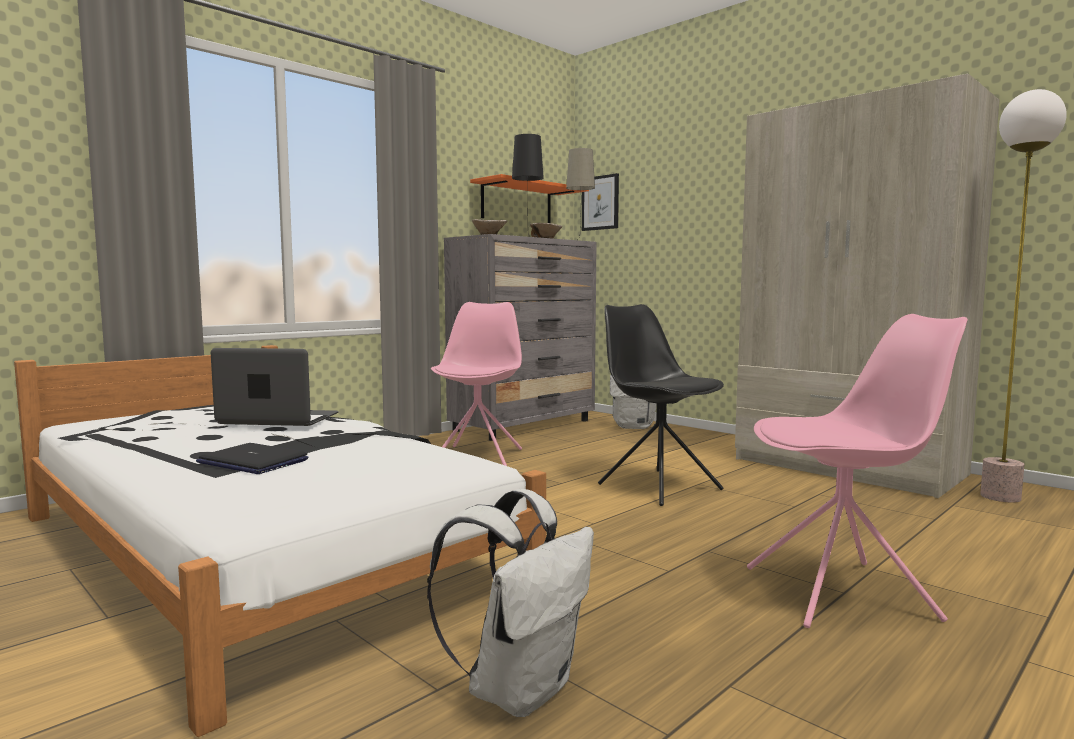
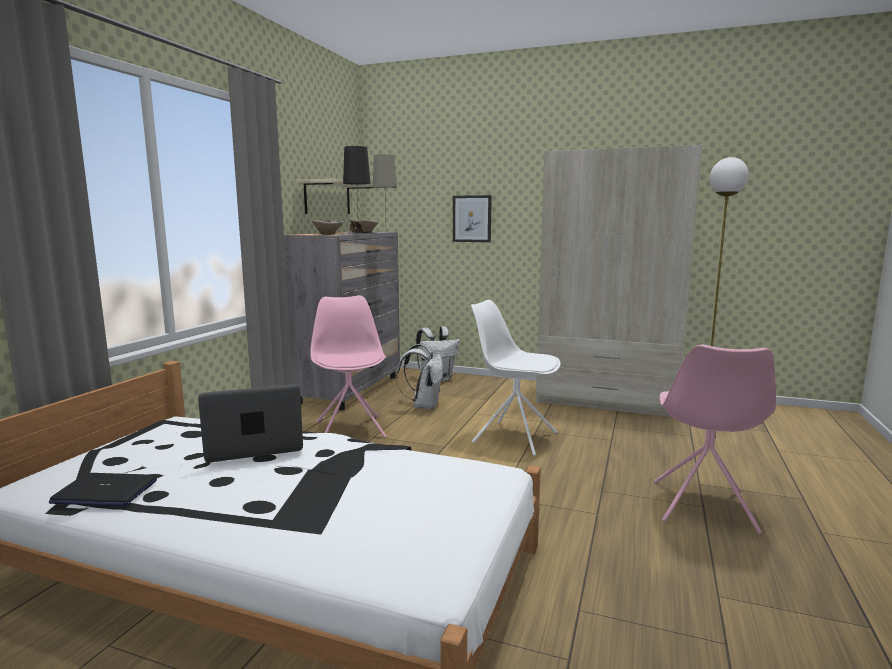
camera: 25 degrees left, 5 degrees up
laptop [196,443,308,474] -> laptop moved to [49,473,157,506]
white backpack [427,489,594,717] -> white backpack moved to [396,344,443,410]
orange shelf [470,174,589,223] -> beige shelf [296,179,373,214]
picture [582,173,619,231] -> picture moved to [453,195,492,242]
black chair [598,304,724,506] -> white chair [471,300,561,456]
pink chair [747,314,968,628] -> pink chair turned 135 degrees clockwise [654,345,776,534]

